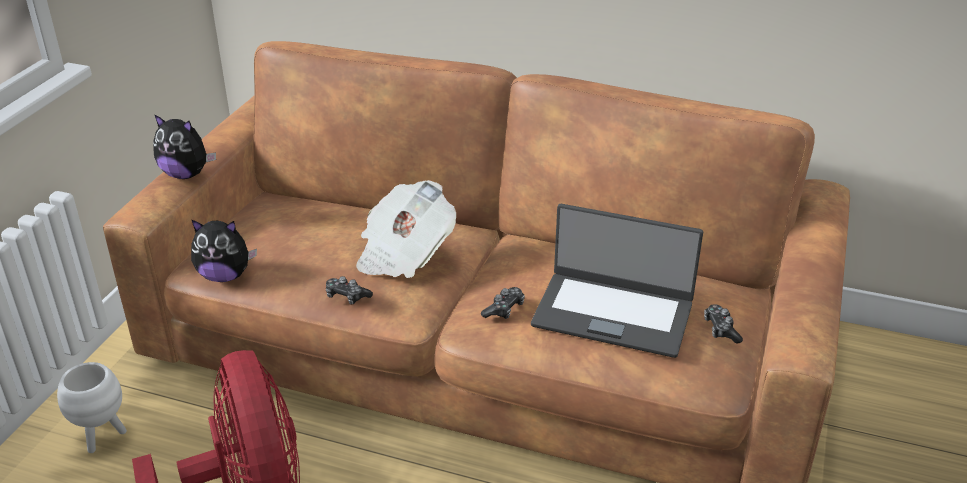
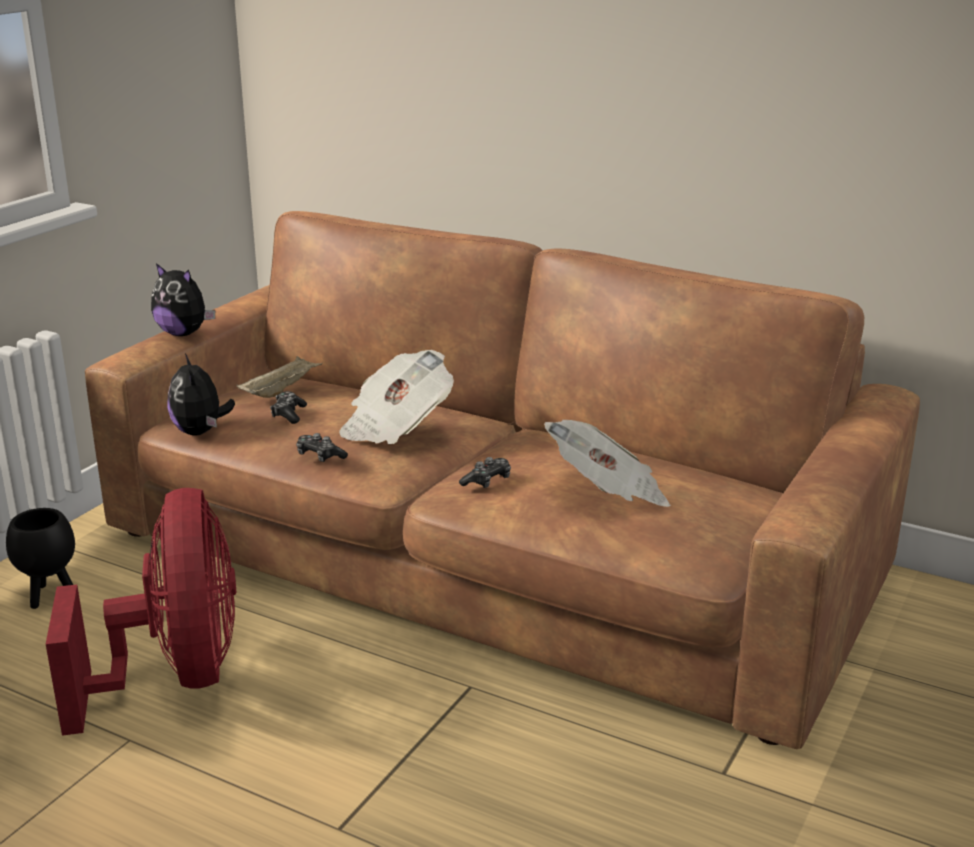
camera: 10 degrees right, 10 degrees down
white planter [57,362,127,453] -> black planter [6,508,75,609]
plush toy [191,219,257,282] -> plush toy turned 60 degrees clockwise [167,354,235,435]
laptop [531,204,703,358] -> newspaper [544,420,671,507]
game controller [704,304,743,344] -> game controller moved to [270,391,307,424]
none -> beige tray [237,356,322,398]

